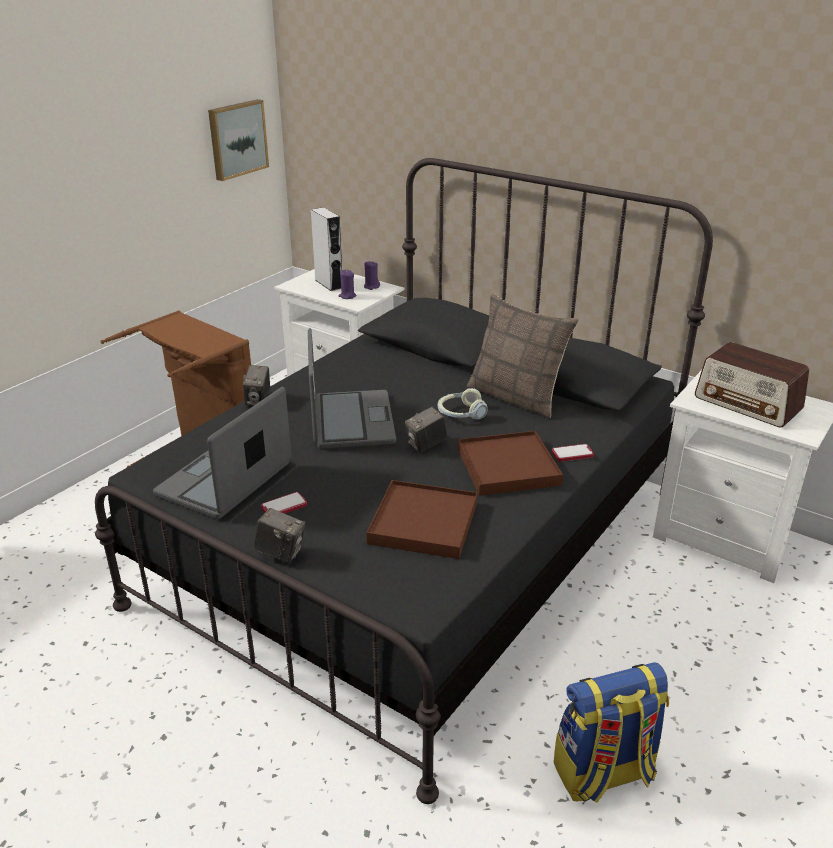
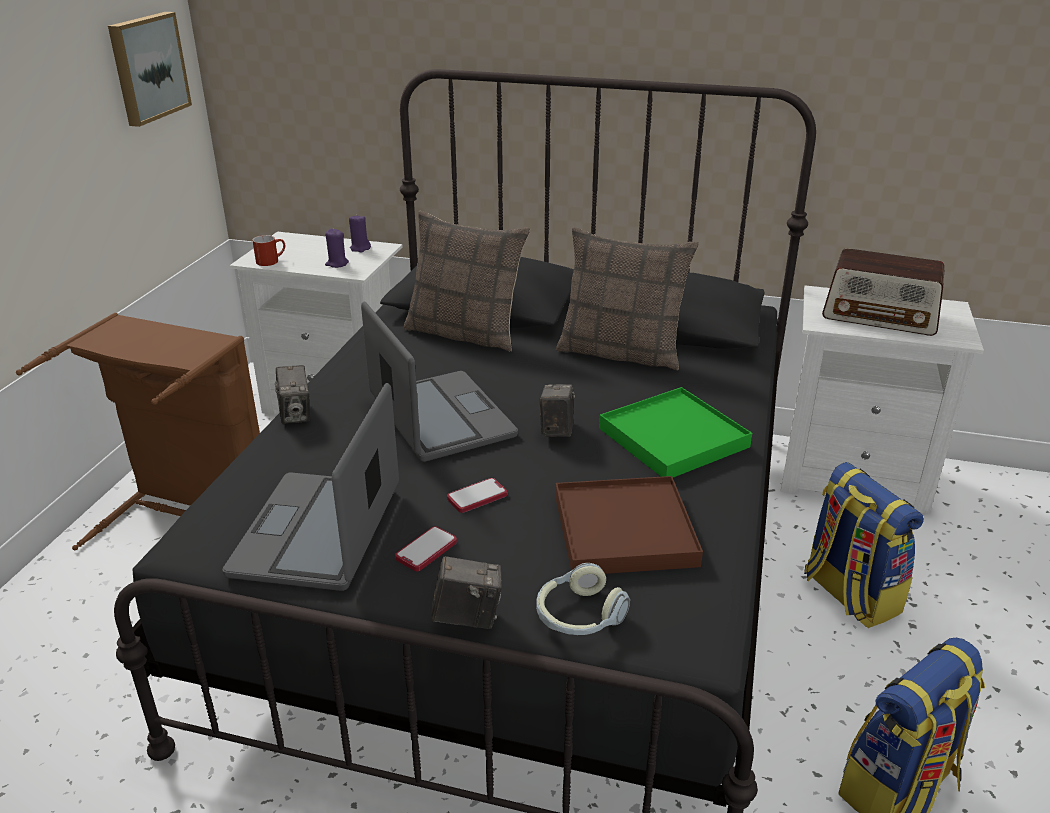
camera: 20 degrees left, 0 degrees up
grey speaker [311,207,342,291] -> none
camera [405,407,447,453] -> camera turned 150 degrees clockwise [540,384,575,437]
headphones [438,388,488,420] -> headphones moved to [536,563,630,635]
brown tray [458,431,563,496] -> green tray [599,387,752,477]
phone [552,444,594,462] -> phone moved to [447,478,507,513]
none -> red mug [252,235,285,266]
none -> pillow [403,211,530,352]
none -> backpack [804,462,924,628]

